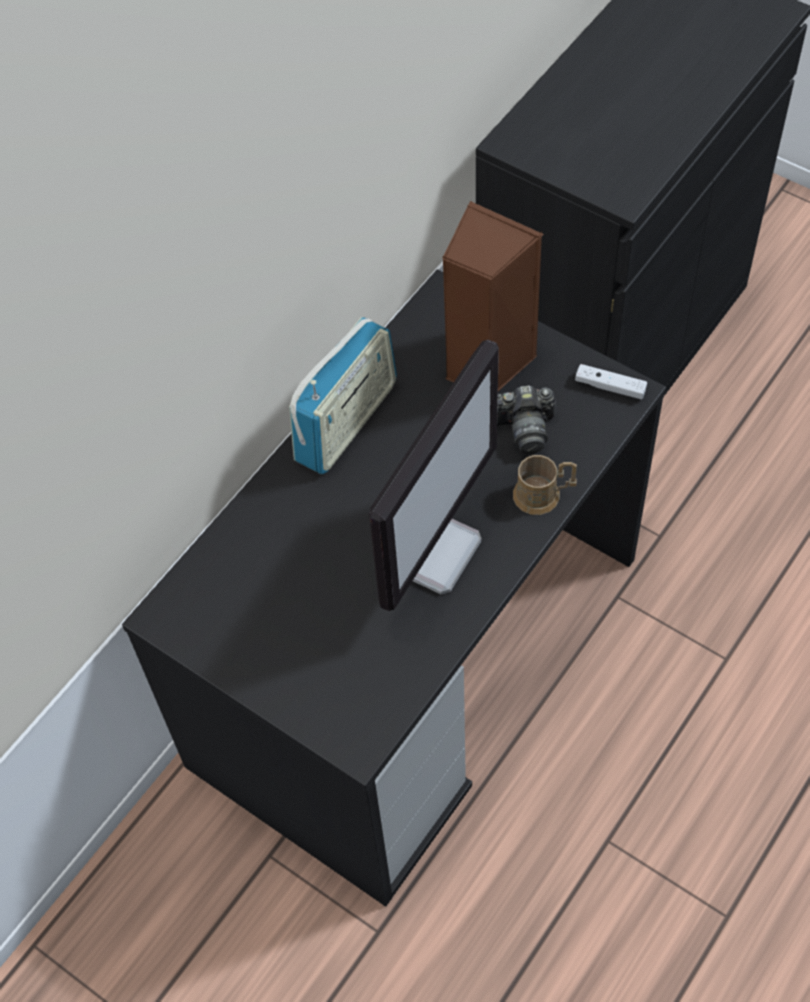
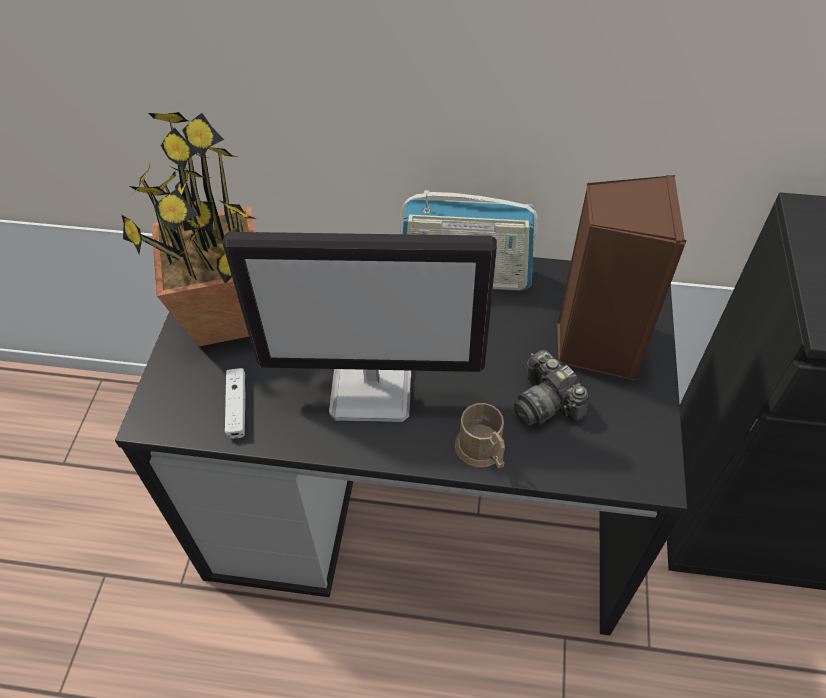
camera: 60 degrees right, 5 degrees down
white game controller [575,364,647,399] -> white game controller moved to [225,368,245,439]
none -> potted plant [122,112,257,347]

